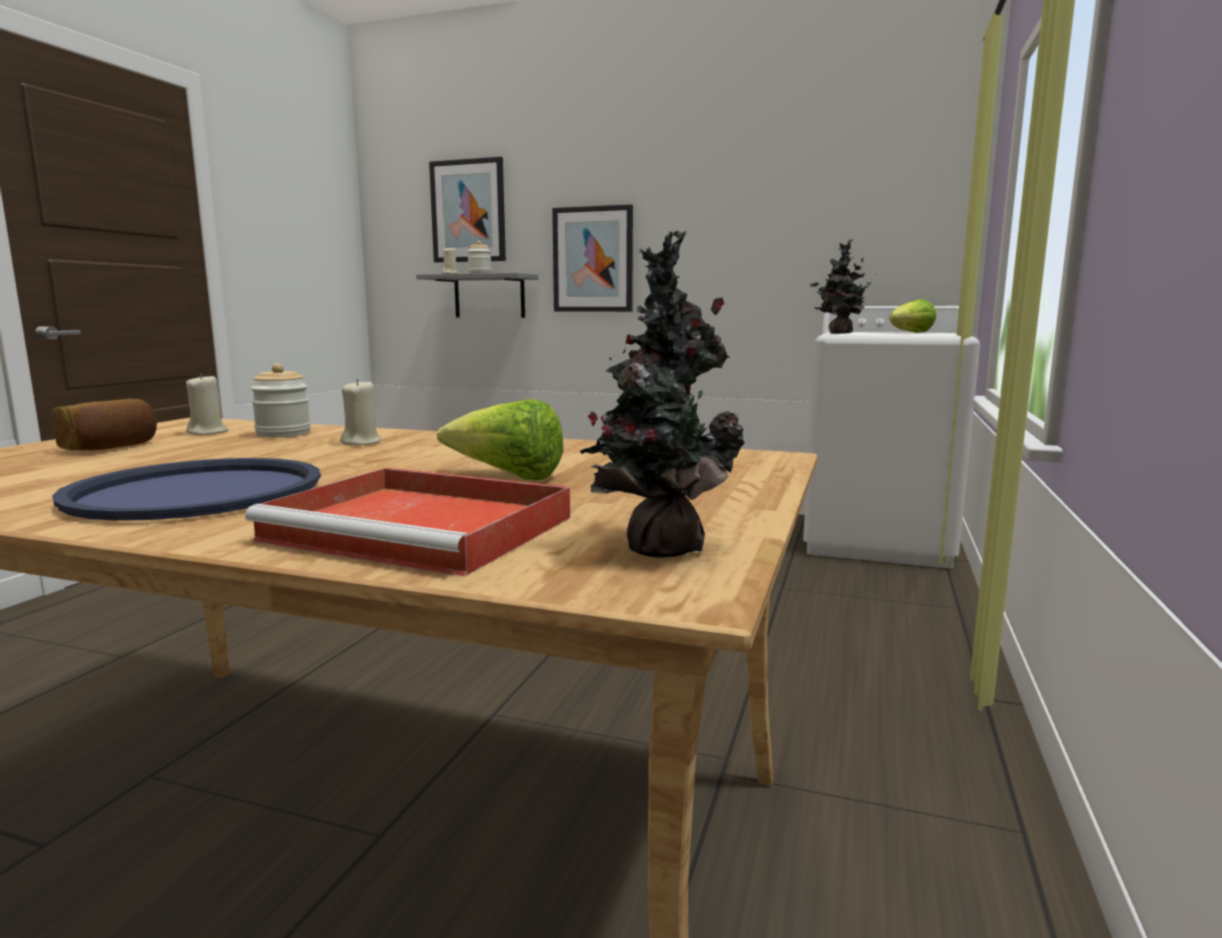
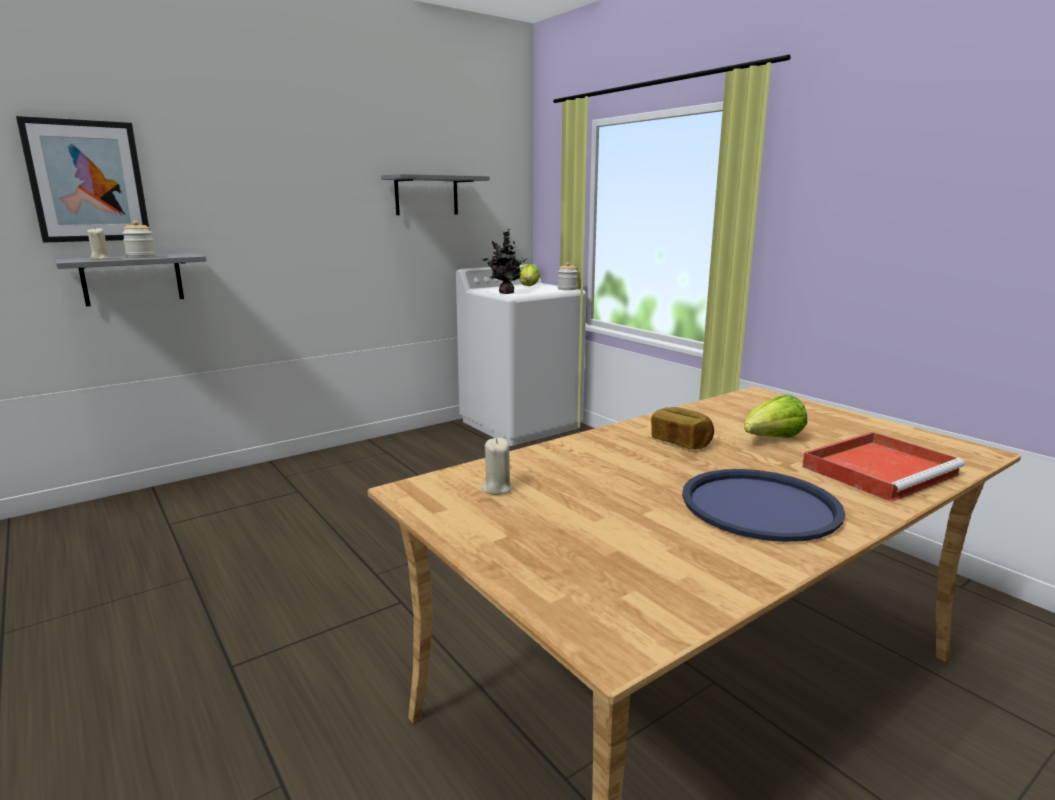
camera: 55 degrees left, 5 degrees up
bread [52,399,157,450] -> bread moved to [651,407,714,449]
jar [251,363,311,437] -> jar moved to [558,262,578,290]
beige candle [340,379,381,445] -> none
picture [552,204,633,312] -> none
potted plant [580,231,745,558] -> none
none -> grey shelf [381,174,490,215]

